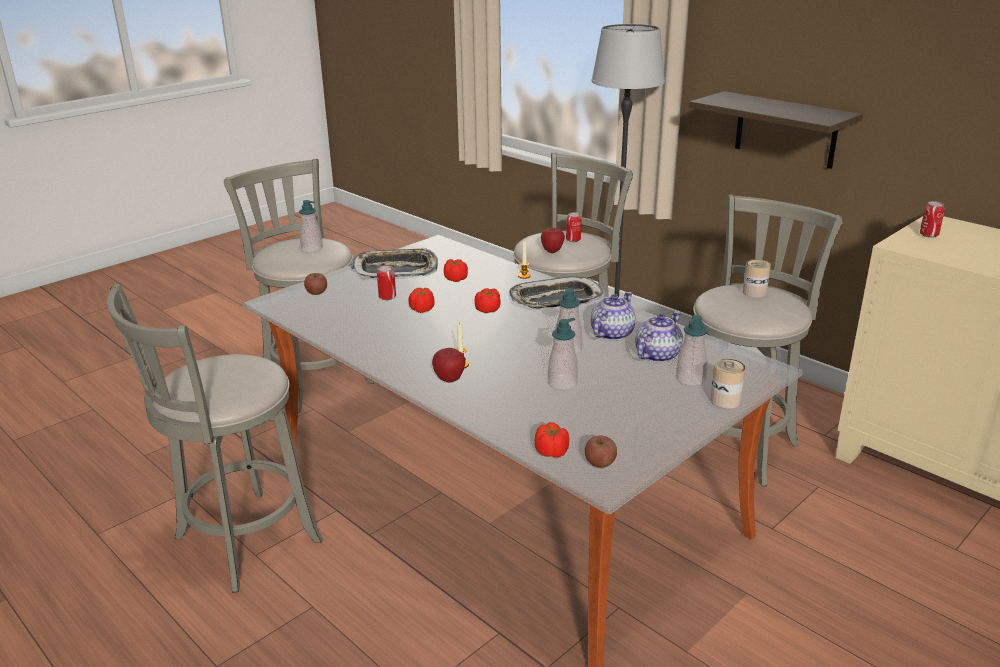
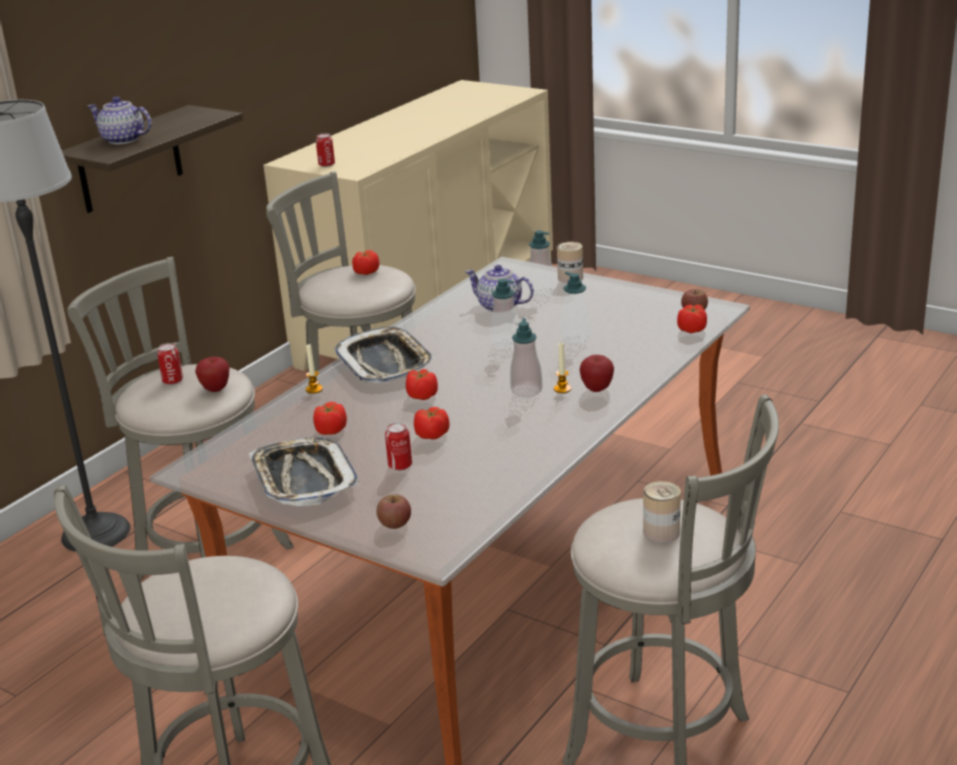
camera: 100 degrees left, 0 degrees up
soap dispenser [299,200,323,253] -> soap dispenser moved to [510,318,542,397]
teapot [591,292,636,341] -> teapot moved to [87,96,152,144]
can [743,259,771,298] -> can moved to [643,481,681,543]
none -> tomato [352,250,379,275]

